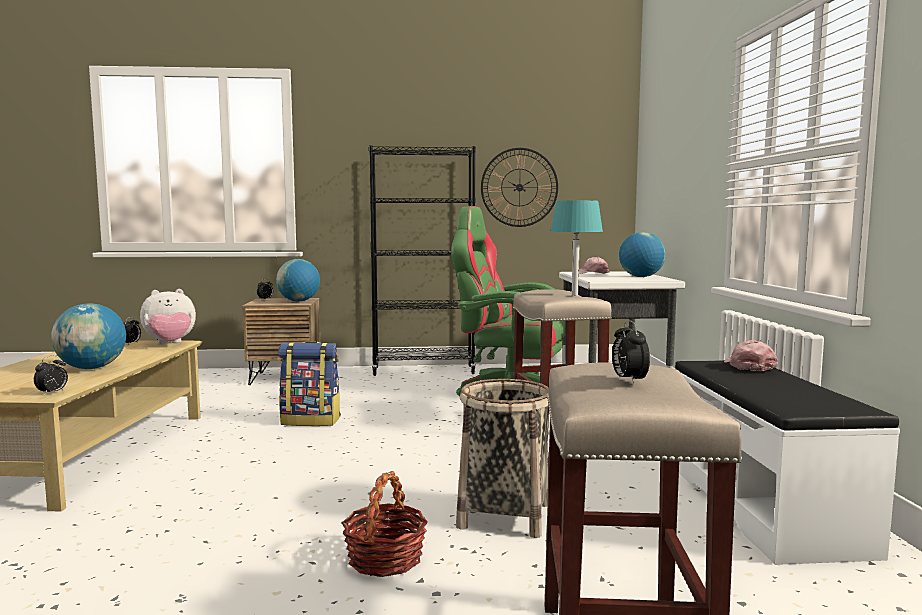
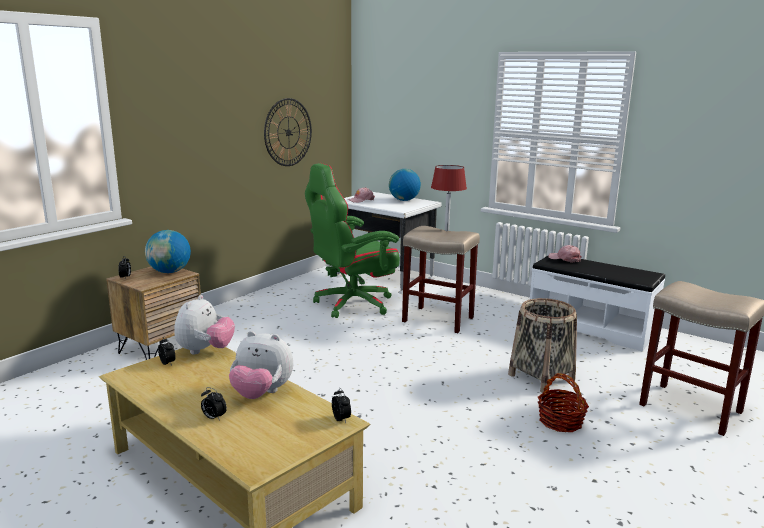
camera: 50 degrees left, 10 degrees up
globe [51,303,126,369] -> plush toy [229,331,293,399]
backpack [279,341,341,426] -> none
black bookcase [369,145,476,376] -> none
turquoise table lamp [550,200,603,296] -> red table lamp [431,165,467,231]
alarm clock [612,320,650,384] -> alarm clock moved to [201,387,227,421]

